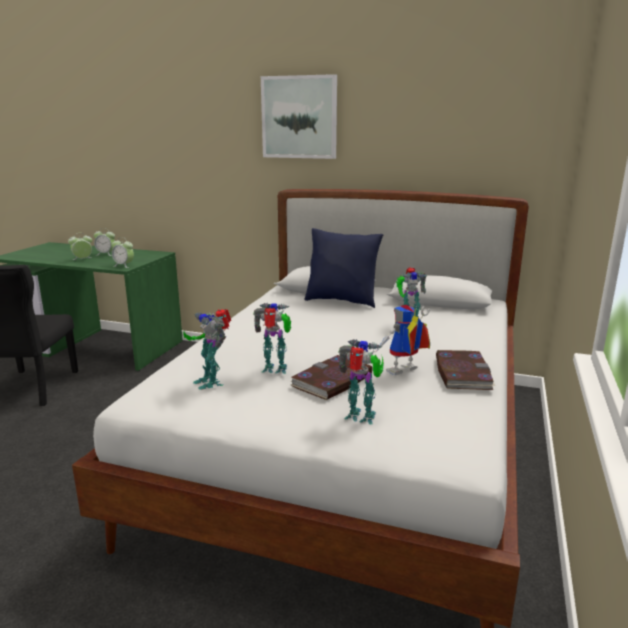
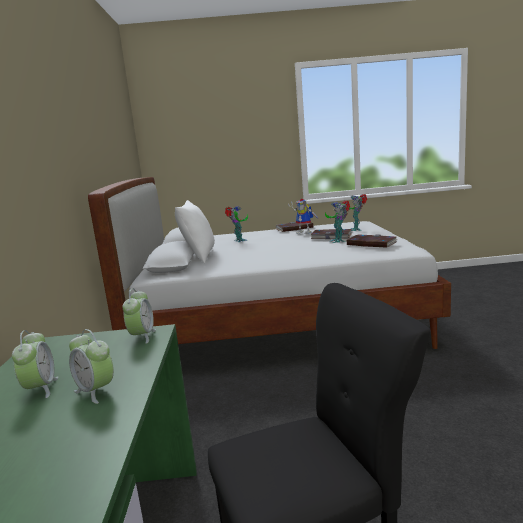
camera: 110 degrees left, 5 degrees down
toy robot [183,309,231,390] -> book [346,234,397,248]
picture [261,74,337,159] -> none
blue pillow [304,228,383,308] -> white pillow [175,200,215,264]

